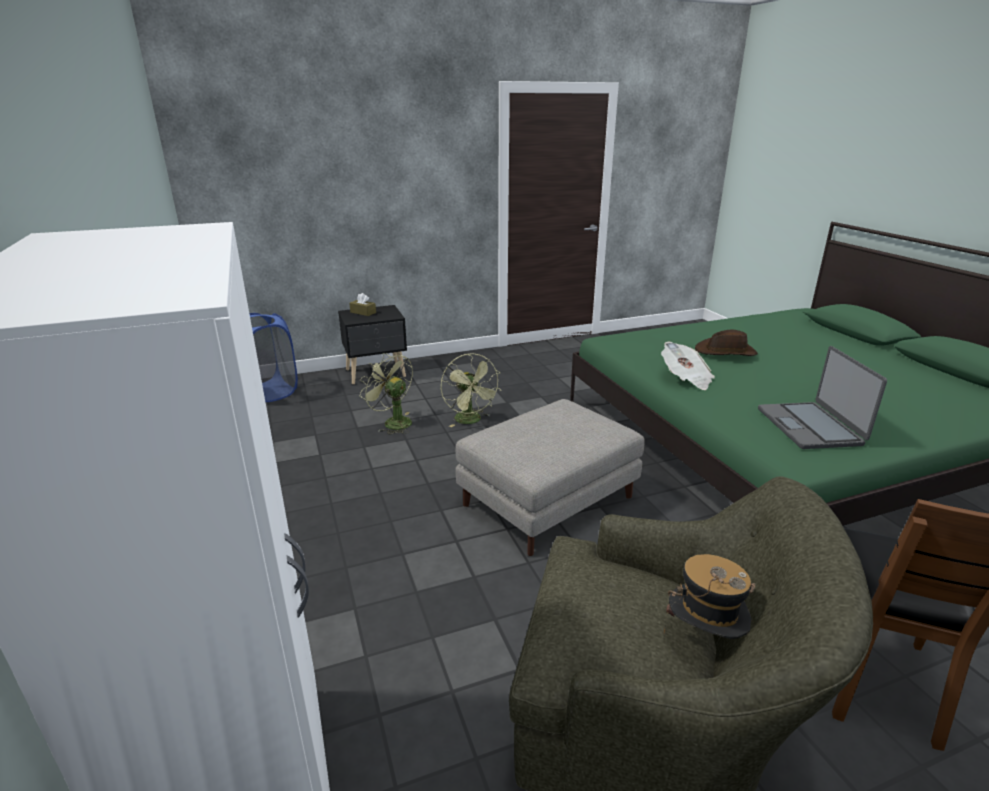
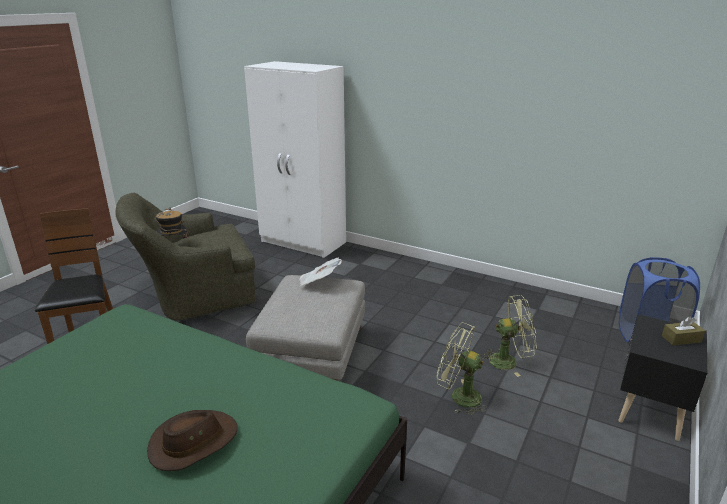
camera: 140 degrees right, 0 degrees up
newspaper [661,342,715,390] -> newspaper moved to [300,257,342,286]
laptop [758,346,887,449] -> none

